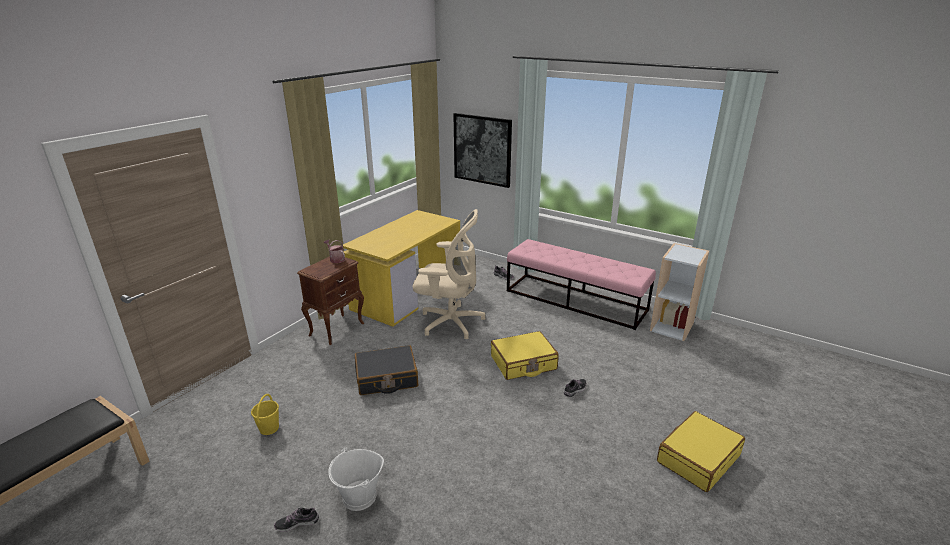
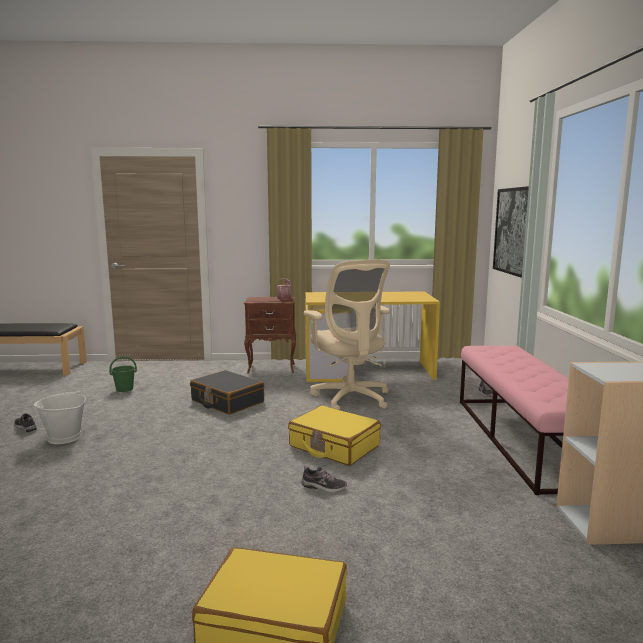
camera: 55 degrees right, 15 degrees down
yellow bucket [251,394,279,435] -> green bucket [109,356,137,392]

